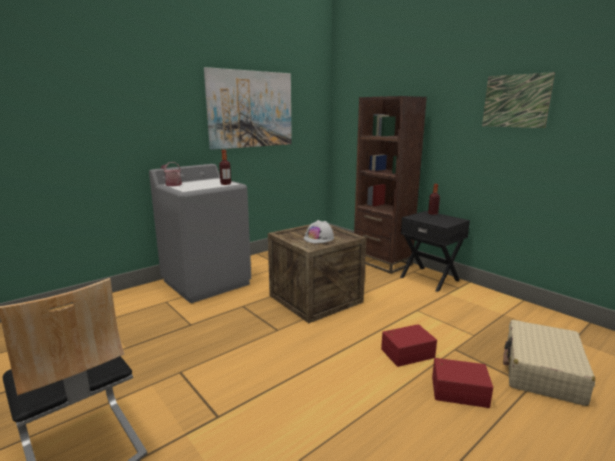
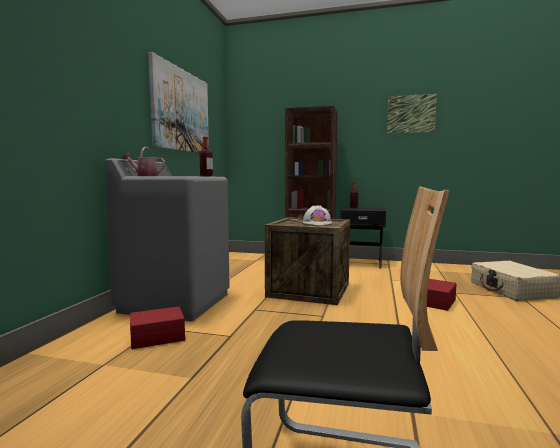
camera: 35 degrees left, 10 degrees down
red storage box [432,358,493,408] -> red storage box moved to [130,307,185,349]

